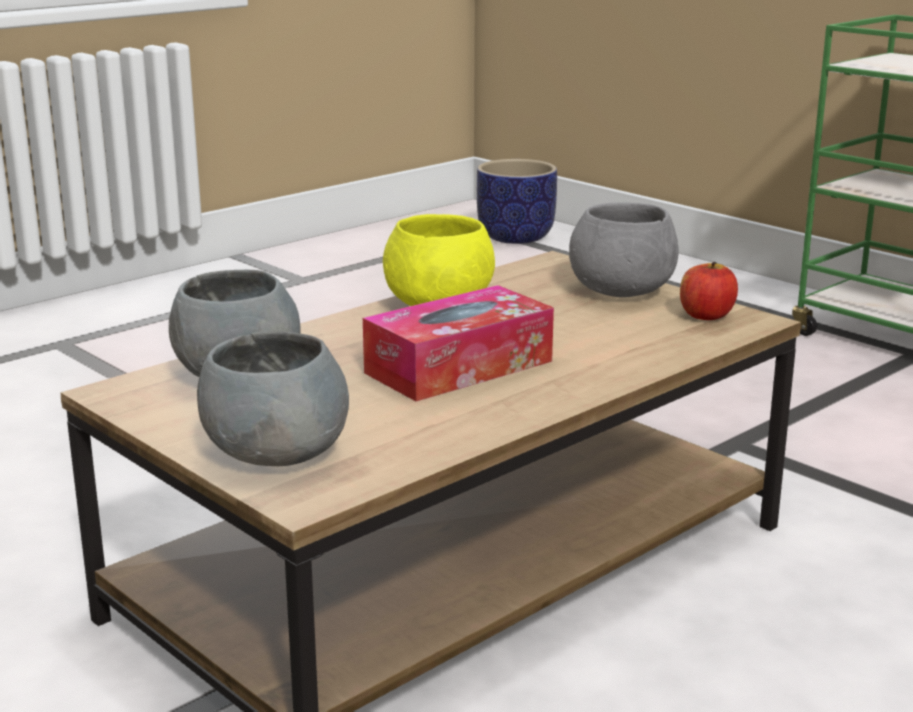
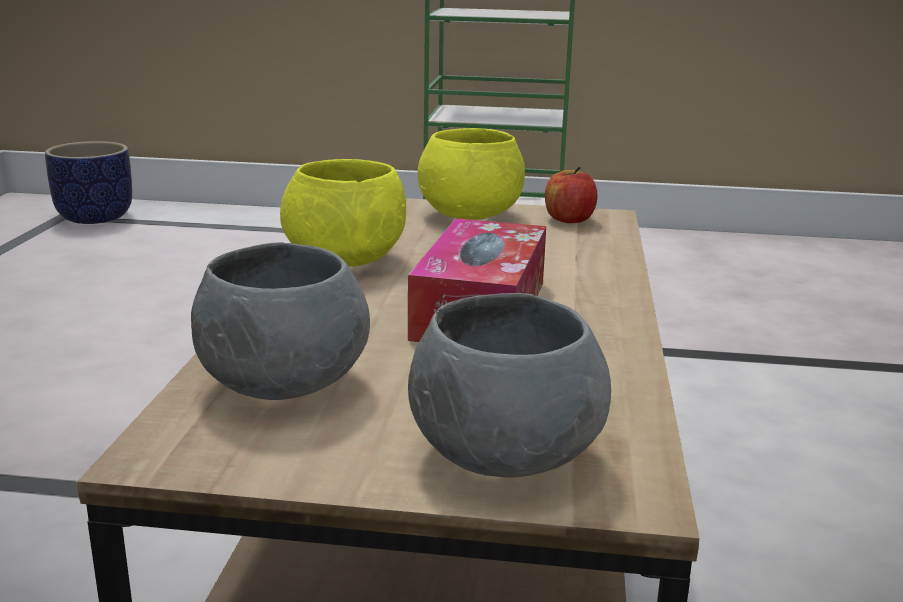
camera: 40 degrees left, 0 degrees up
grey bowl [569,202,679,297] -> yellow bowl [417,128,525,220]

